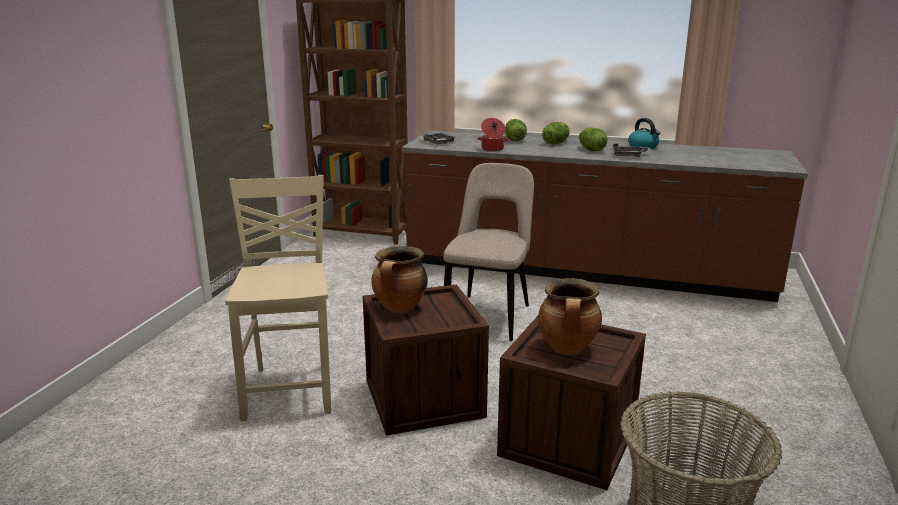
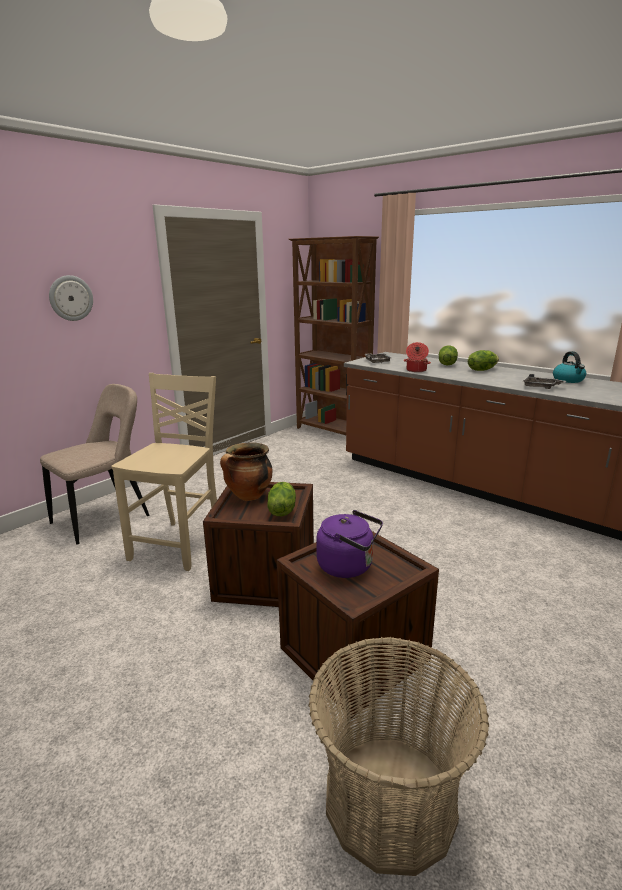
camera: 25 degrees right, 0 degrees up
beige chair [443,163,534,341] -> beige chair moved to [40,384,149,545]
cooking pot [538,278,602,355] -> purple kettle [316,510,383,578]
lettuce [579,127,607,151] -> lettuce moved to [268,482,296,516]
none -> wall clock [49,275,93,321]

